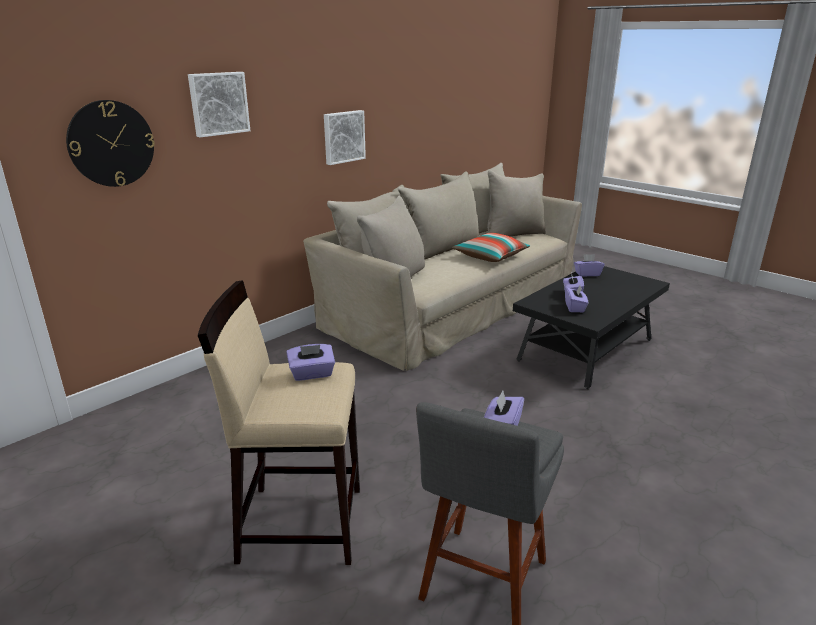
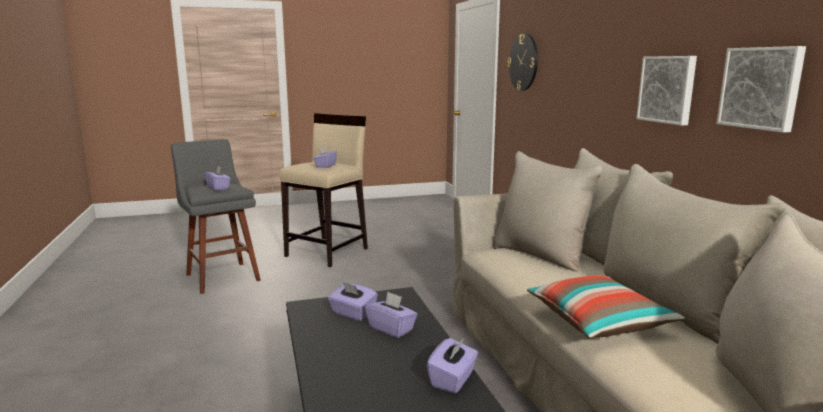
camera: 120 degrees right, 10 degrees down
picture [188,72,250,137] -> picture moved to [716,46,806,133]

